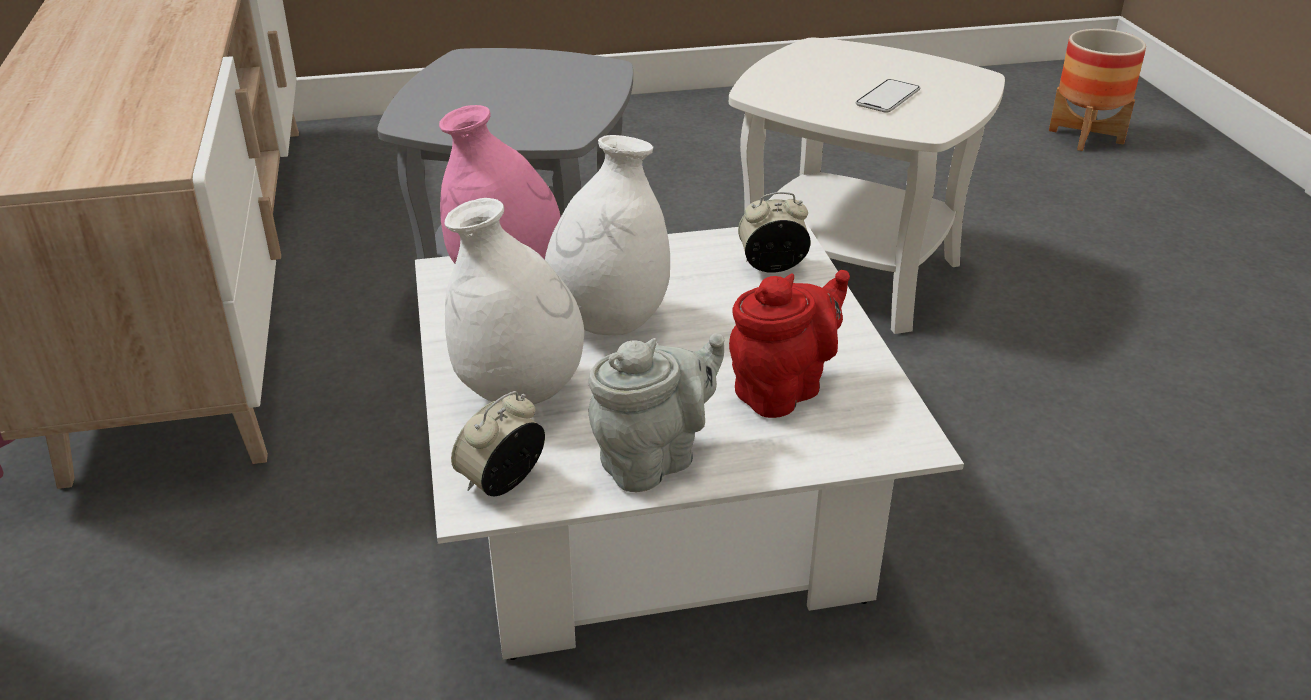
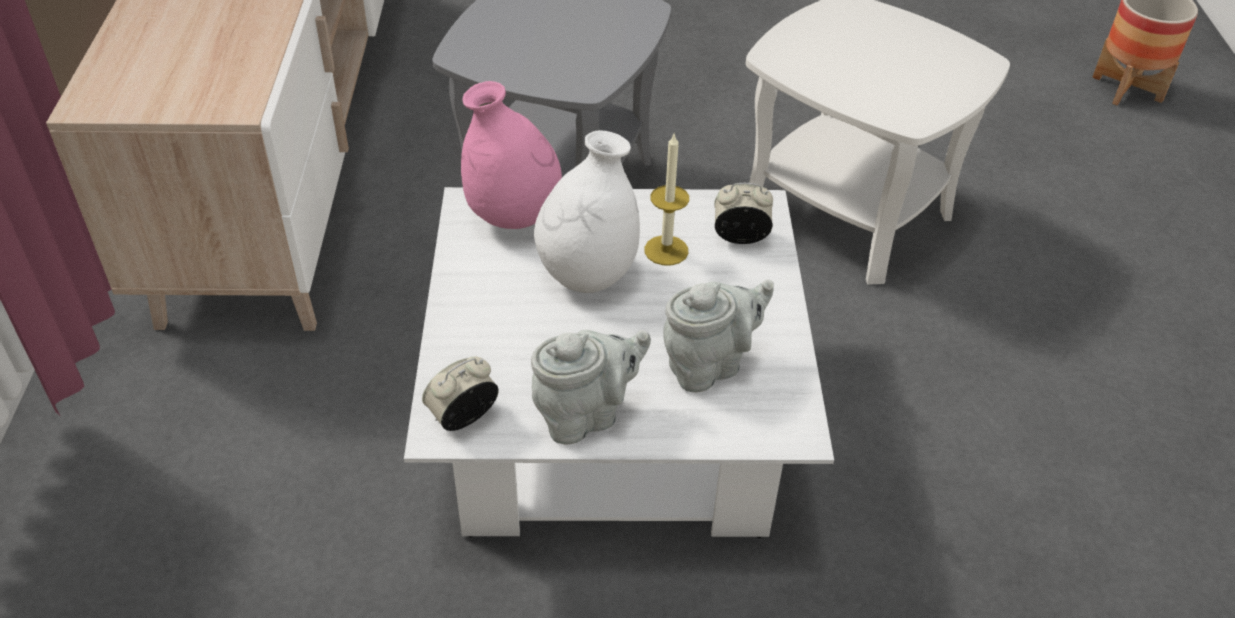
camera: 10 degrees right, 10 degrees up
white vase [445,198,584,404] -> none
red teapot [729,270,850,418] -> grey teapot [663,279,774,392]
phone [856,79,920,113] -> none
none -> candle [645,132,689,265]

